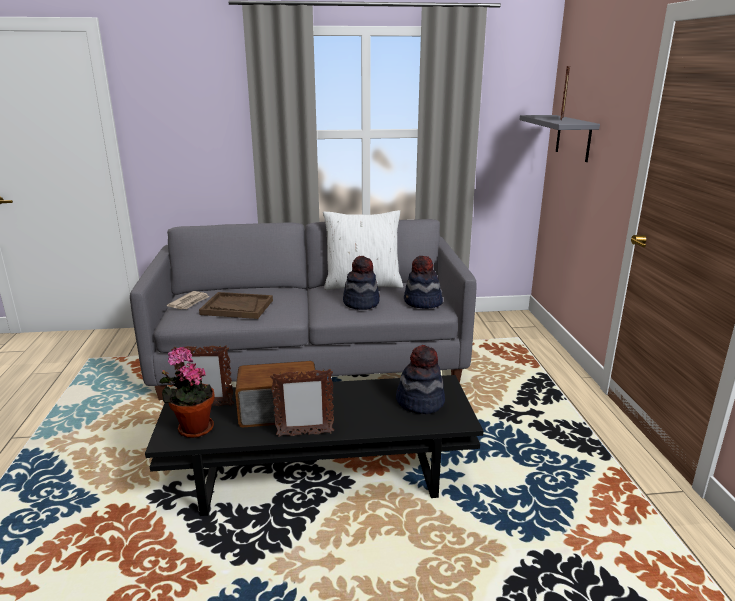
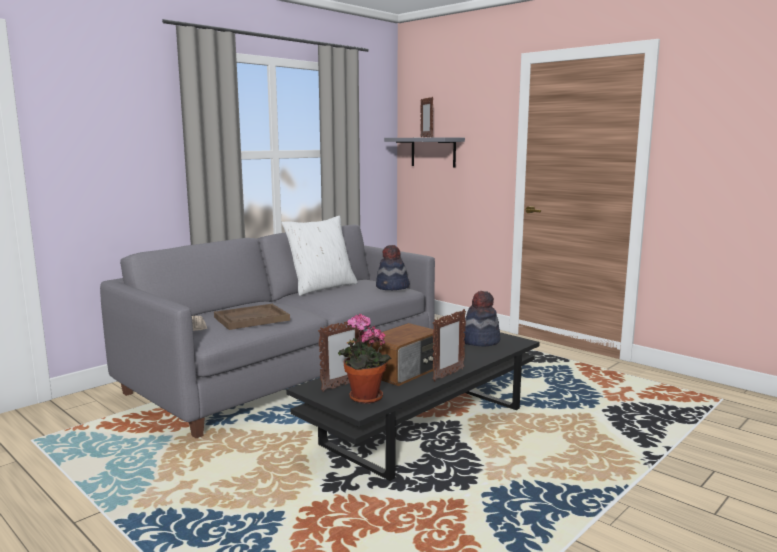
camera: 40 degrees left, 10 degrees down
hat [343,256,380,310] -> none

